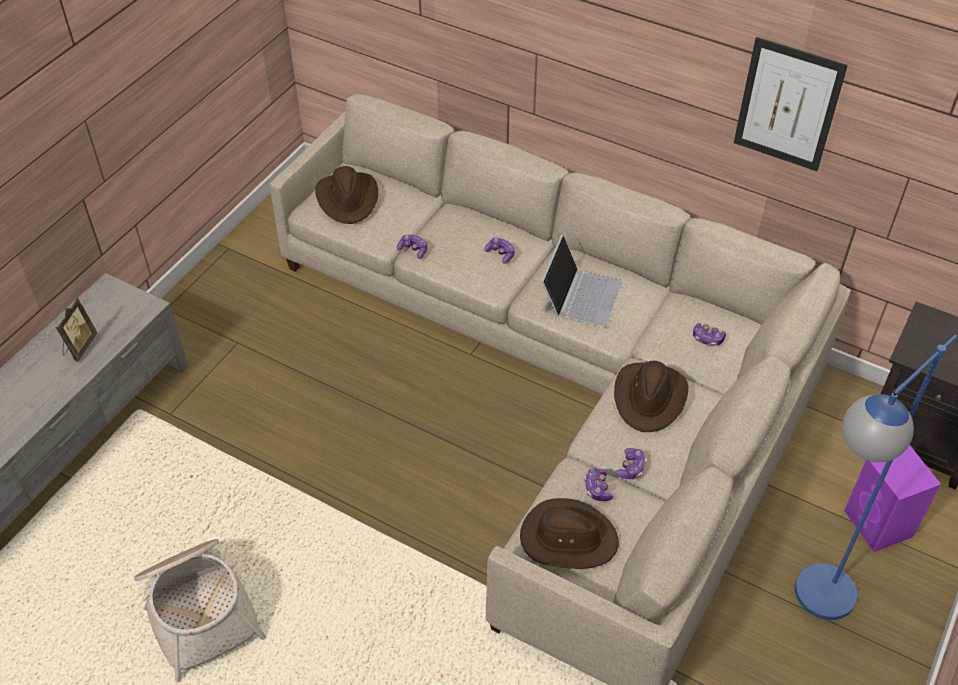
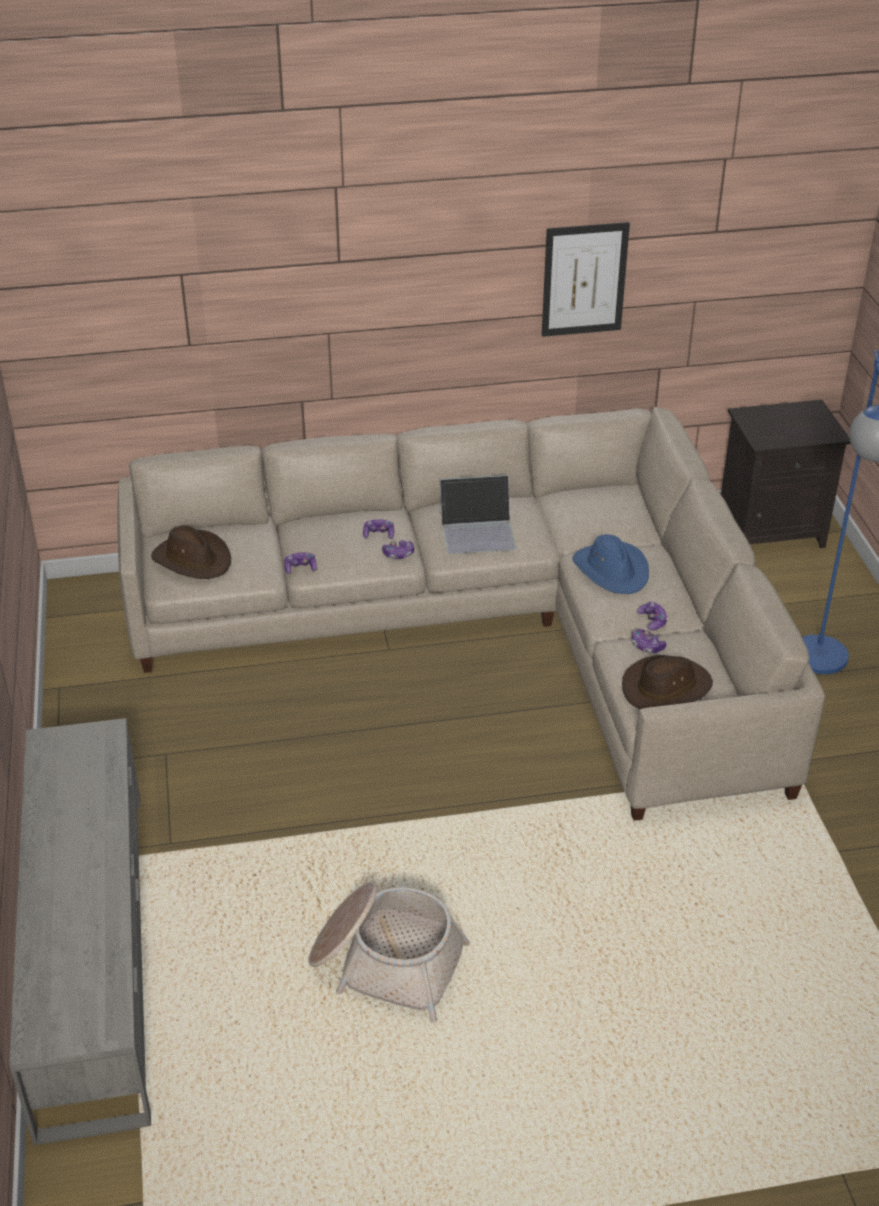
camera: 40 degrees left, 10 degrees down
picture frame [56,298,97,362] -> none
laptop [541,235,623,327] -> laptop turned 105 degrees clockwise [440,475,516,554]
brown hat [614,361,688,432] -> blue hat [573,534,649,594]
game controller [693,323,726,346] -> game controller moved to [382,540,414,559]
purple speaker [844,445,941,552] -> none

